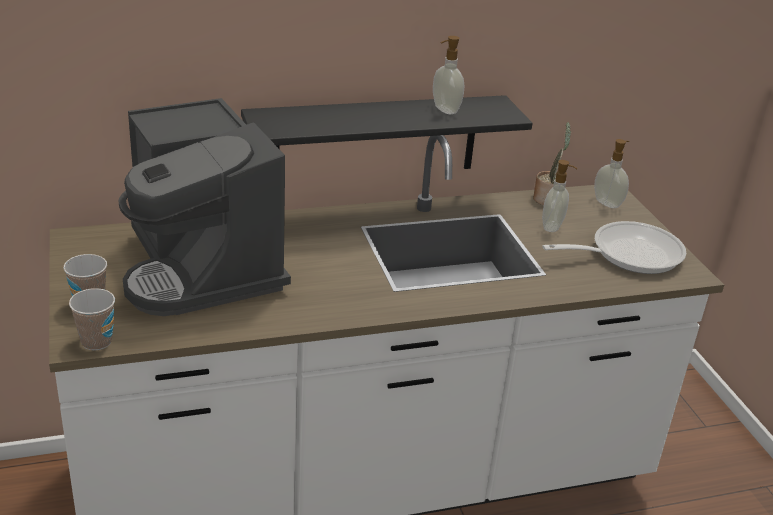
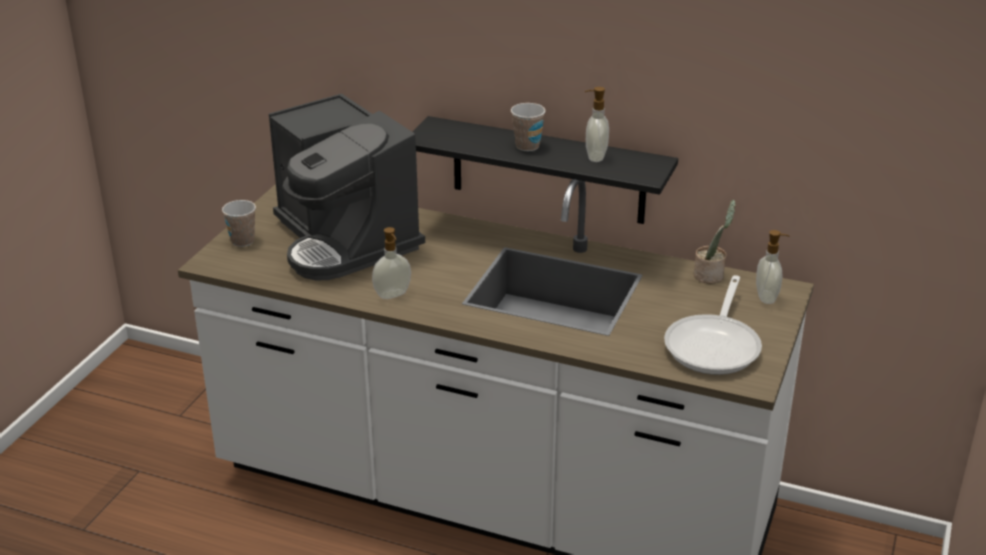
camera: 40 degrees right, 0 degrees up
cup [69,288,115,351] -> cup moved to [511,103,545,151]
coffee machine [119,98,291,316] -> coffee machine turned 45 degrees counterclockwise [269,94,425,280]
soap dispenser [542,160,577,232] -> soap dispenser moved to [372,227,411,299]
frying pan [542,221,686,274] -> frying pan turned 90 degrees clockwise [664,275,762,375]

